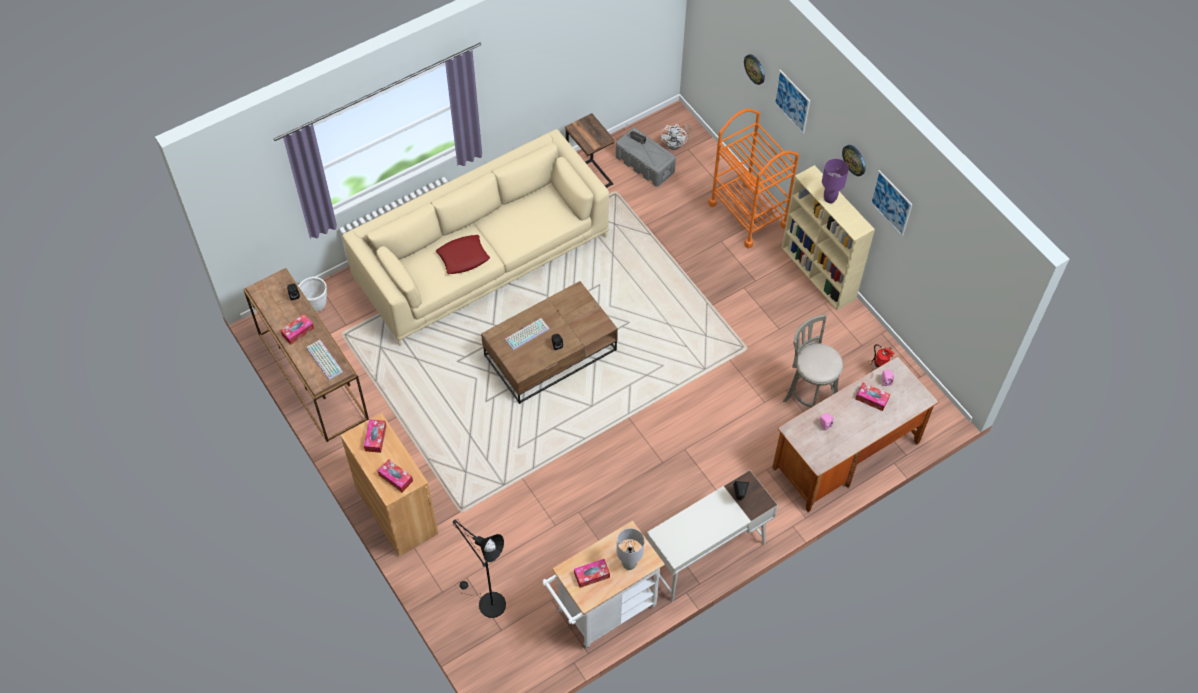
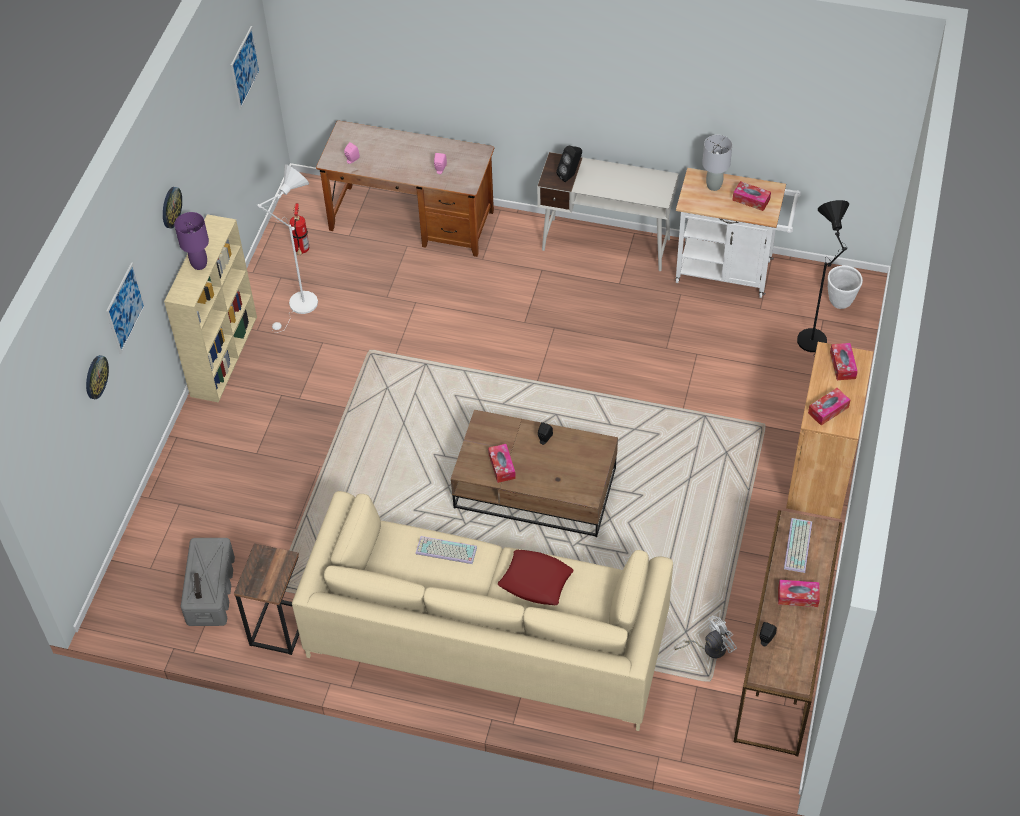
camera: 130 degrees left, 5 degrees down
white planter [298,277,327,312] -> white planter moved to [828,265,863,309]
keyboard [505,318,550,350] -> keyboard moved to [415,536,477,564]
white fan [661,124,691,150] -> white fan moved to [675,616,737,658]
orange cart [708,109,799,248] -> none
grey stool [783,314,843,407] -> none
tissue box [856,383,890,411] -> tissue box moved to [488,444,516,483]
picture [870,170,912,236] -> picture moved to [231,26,260,110]
none -> white floor lamp [257,164,318,333]

